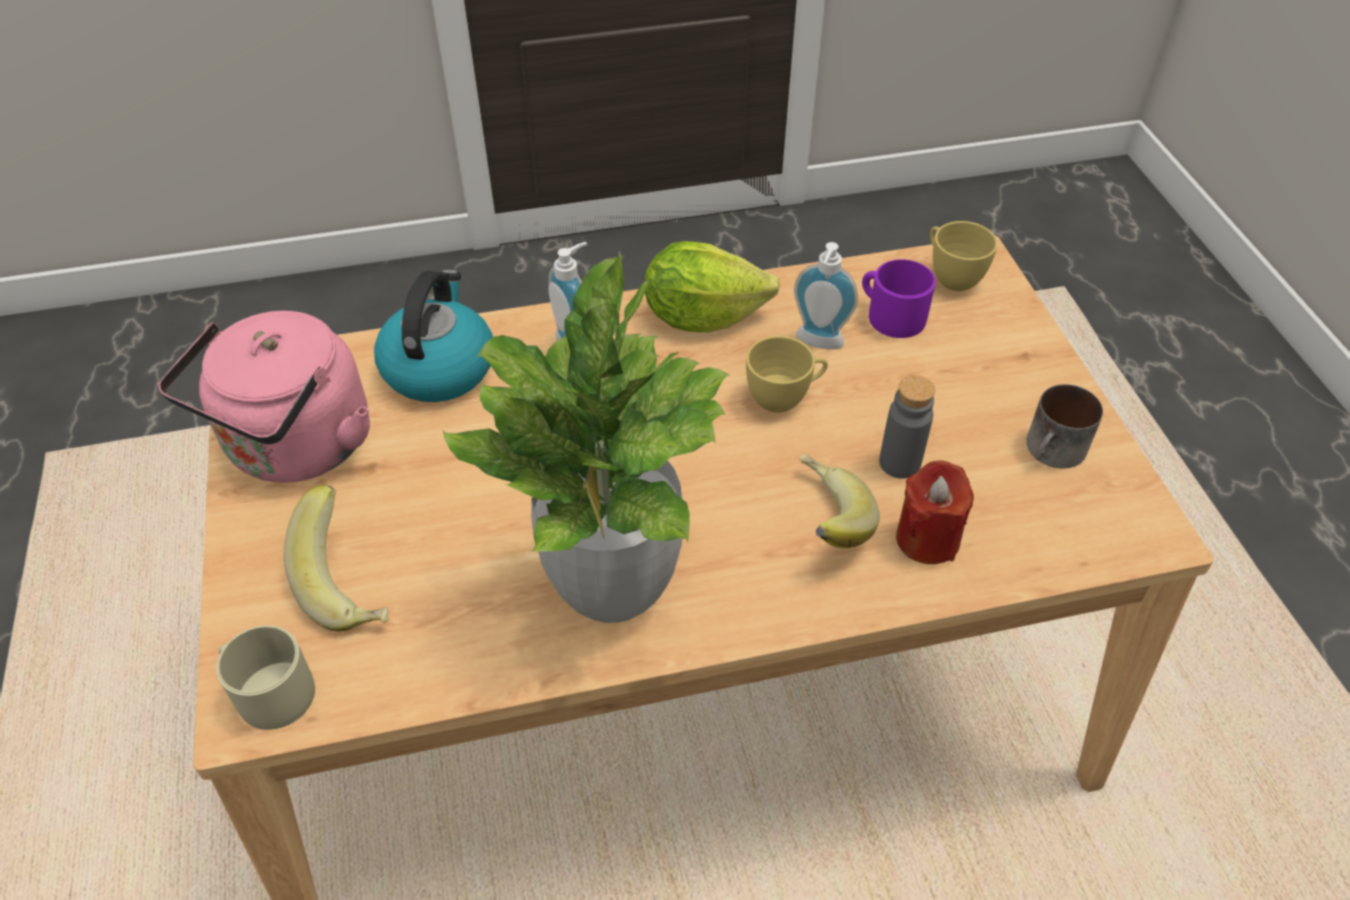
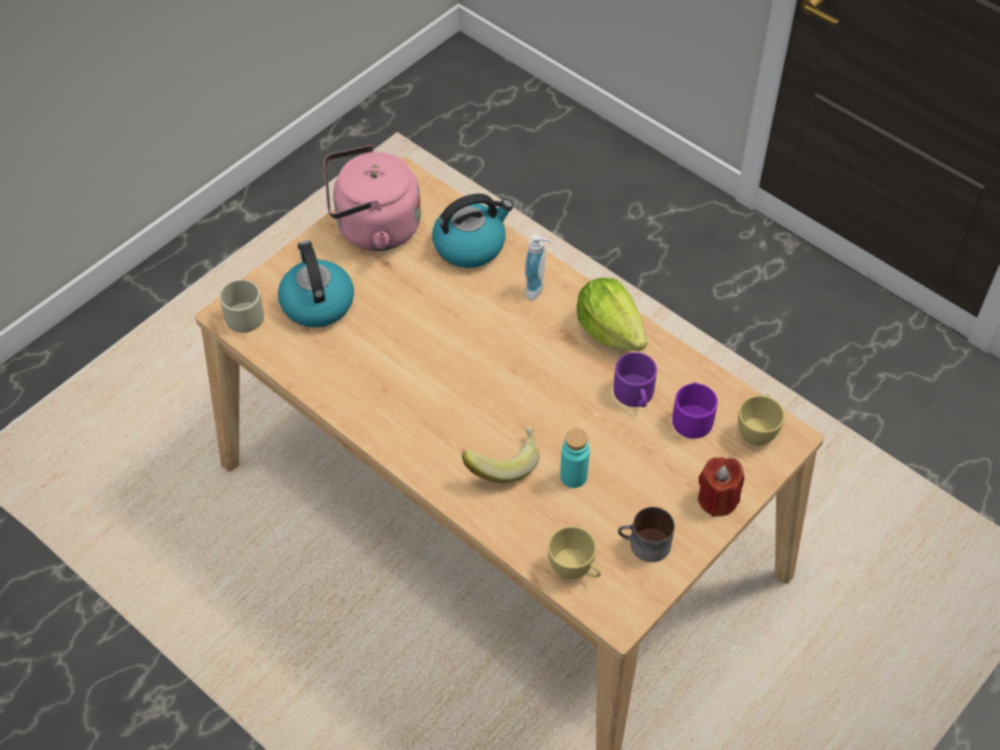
camera: 55 degrees right, 5 degrees up
banana [284,484,388,631] -> kettle [278,241,354,328]
potted plant [443,250,730,623] -> none
yellow cup [746,336,828,413] -> yellow cup moved to [548,526,601,579]
soap dispenser [794,242,858,349] -> purple mug [613,352,657,407]
grey bottle [879,375,935,479] -> turquoise bottle [560,428,590,488]
red candle [896,460,974,564] -> red candle moved to [698,457,744,517]

